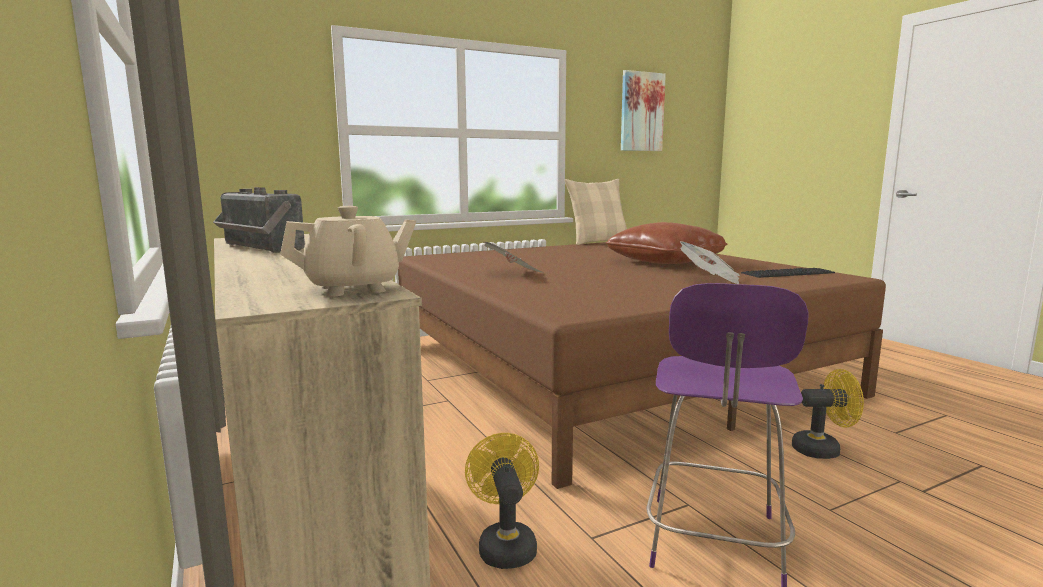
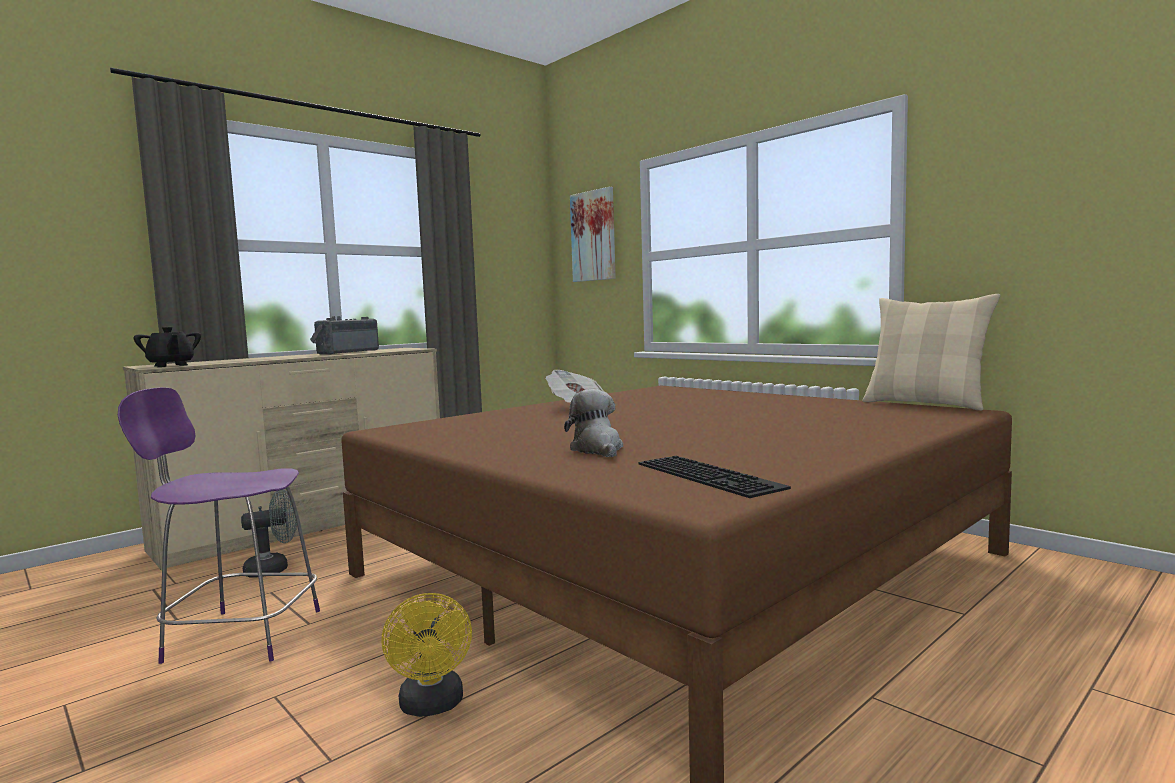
camera: 75 degrees right, 5 degrees down
beige teapot [280,206,416,297] -> black teapot [134,327,201,367]
yellow fan [465,433,539,569] -> grey fan [241,490,297,578]
brown pillow [606,222,727,264] -> none
picture [621,70,666,151] -> picture moved to [570,187,616,282]
newspaper [680,241,740,284] -> plush toy [564,389,623,457]

